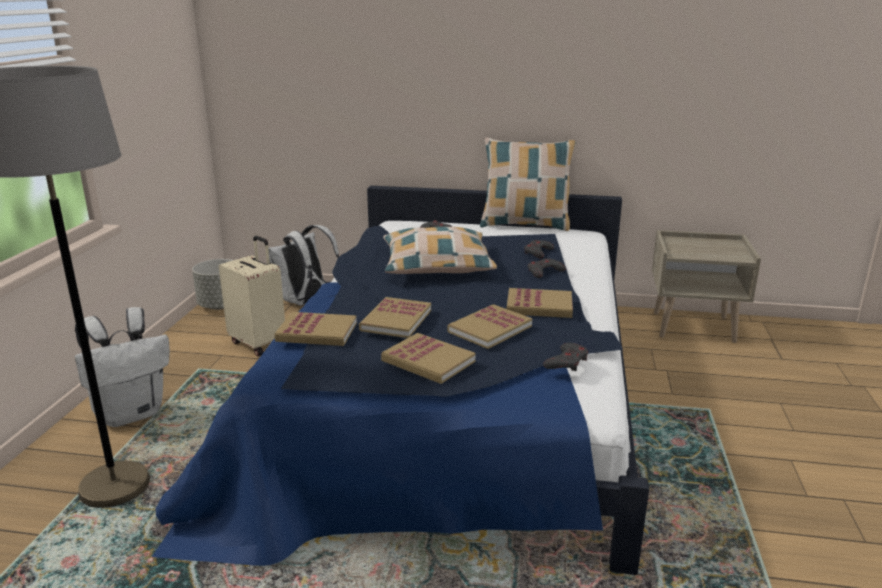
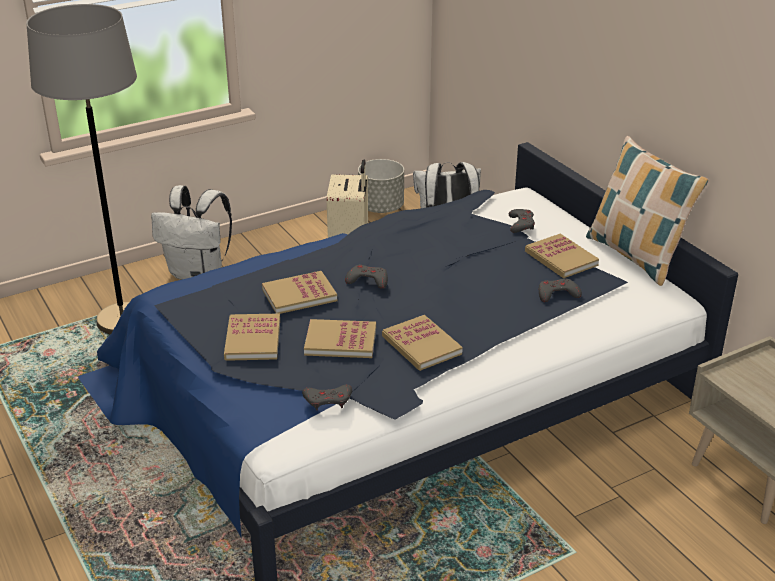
camera: 50 degrees right, 10 degrees up
book [275,312,357,346] -> book moved to [525,234,599,278]
pillow [383,227,497,274] -> none
grey game controller [528,258,566,278] -> grey game controller moved to [345,264,388,289]

